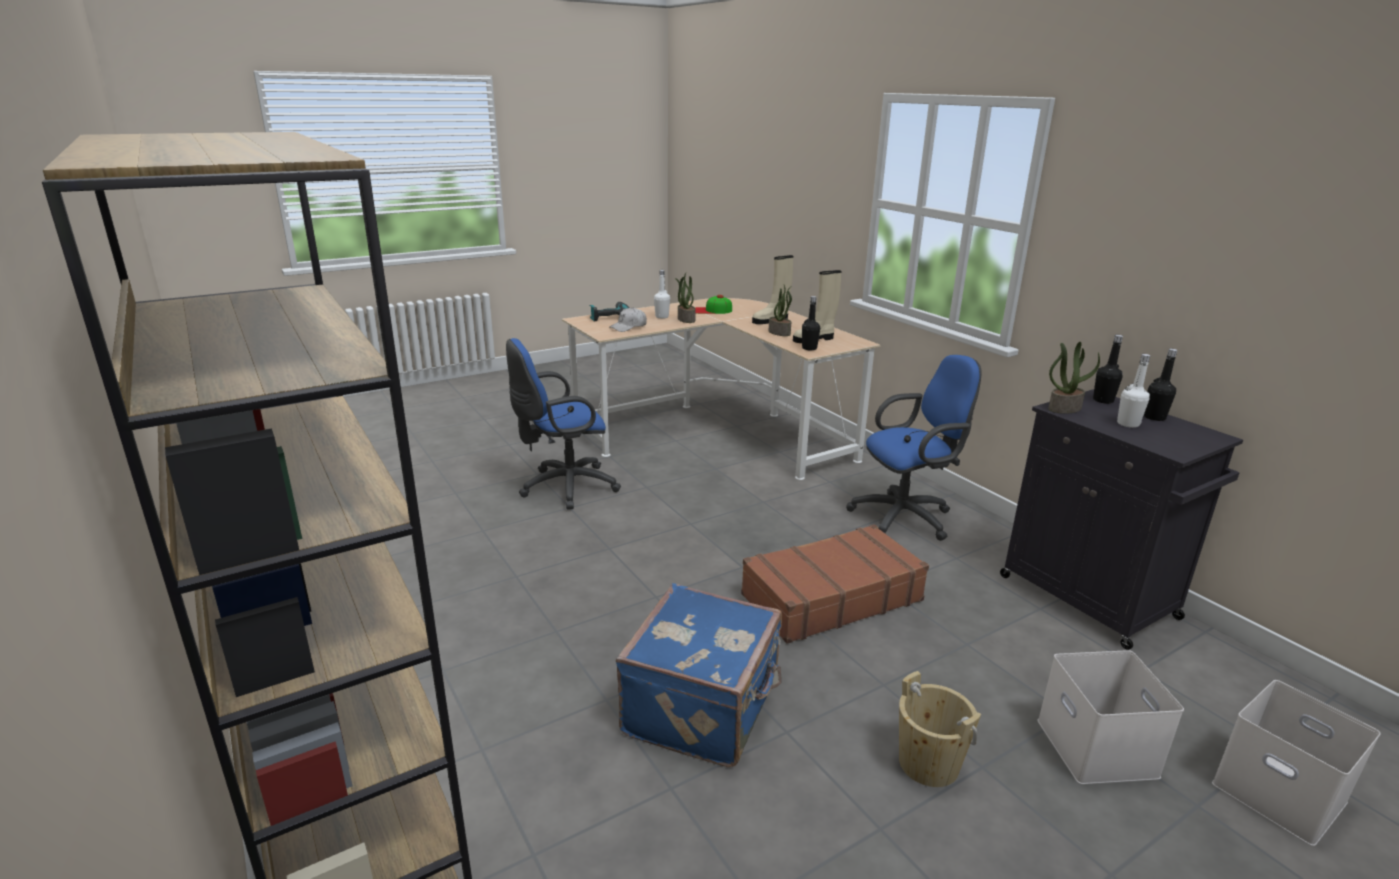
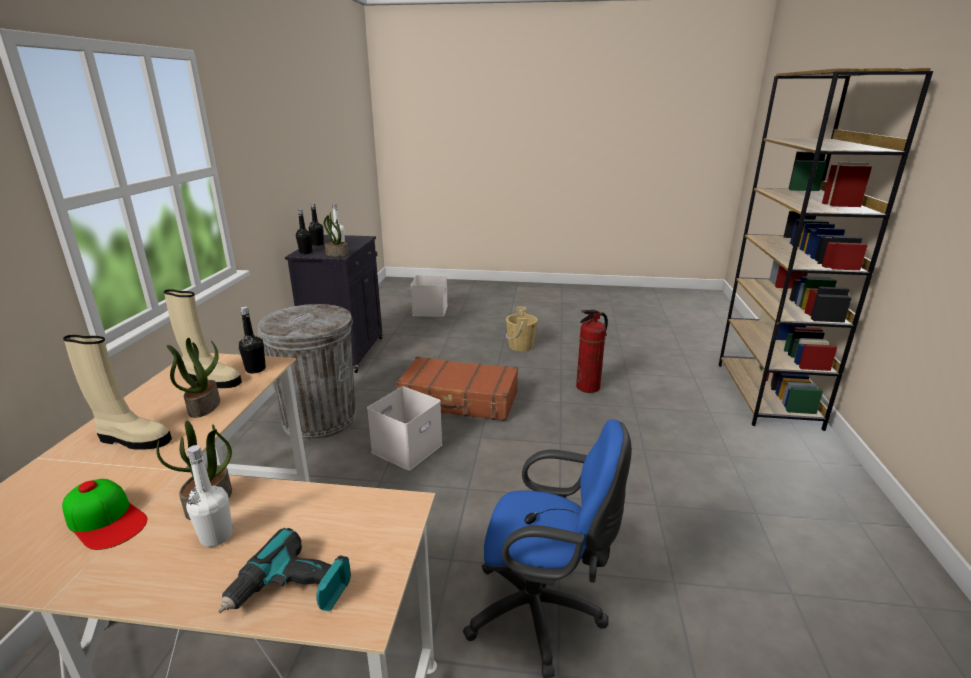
camera: 140 degrees left, 0 degrees up
white cap [609,307,647,332] -> none
blue suitcase [616,583,782,767] -> fire extinguisher [576,310,608,393]
blue office chair [846,355,982,541] -> grey trash can [258,304,356,440]
white storage box [1037,650,1184,784] -> white storage box moved to [367,386,443,470]

